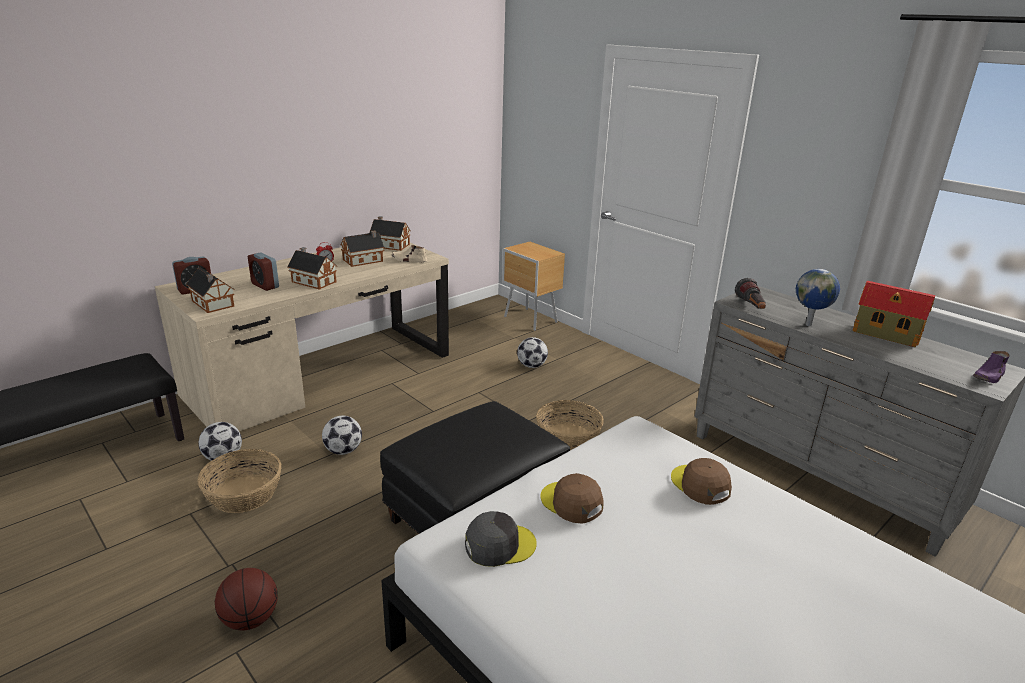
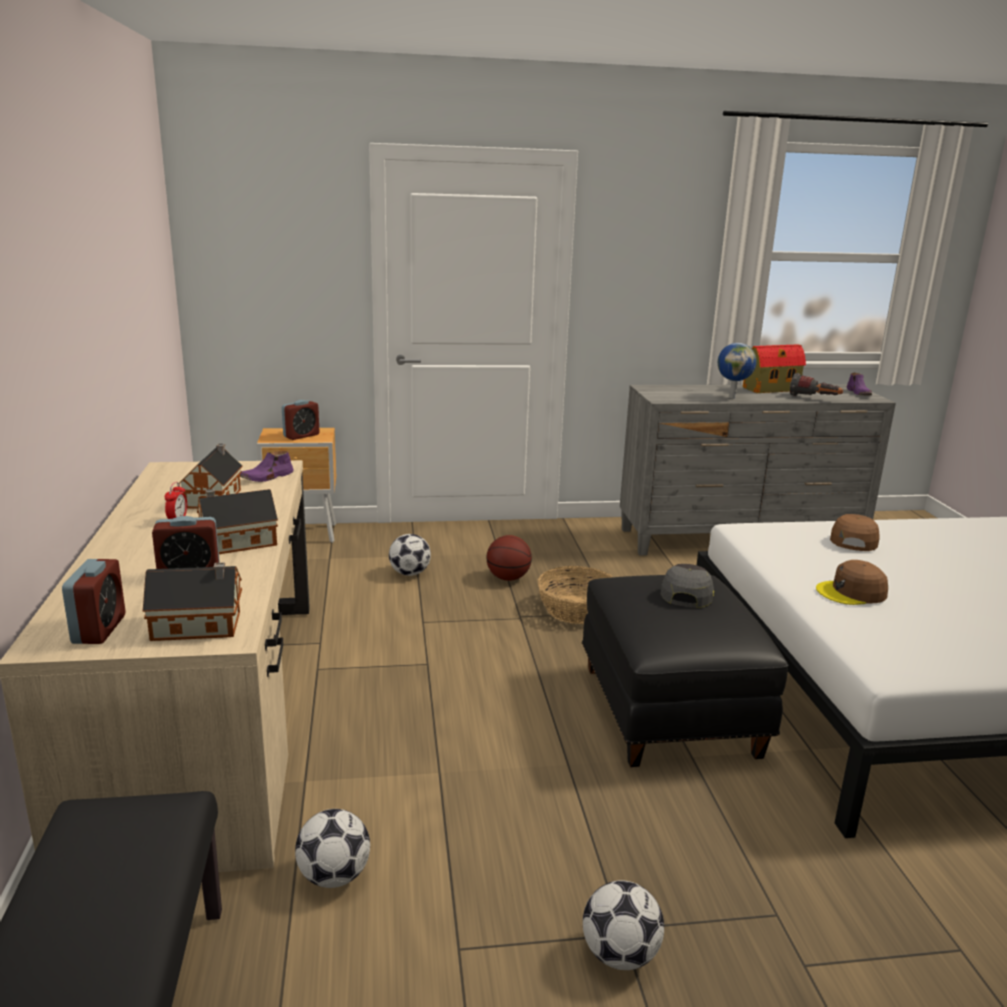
camera: 55 degrees left, 5 degrees down
basket [197,449,281,513] -> none
basketball [215,568,278,630] -> basketball moved to [486,535,532,581]
football [322,416,362,455] -> football moved to [583,880,664,970]
toy house [369,216,411,251] -> none
beige shoe [392,245,427,263] -> purple shoe [240,451,294,482]
grey cap [465,511,537,567] -> grey cap moved to [661,564,714,608]
brown cap [671,458,732,505] -> brown cap turned 105 degrees clockwise [830,514,880,551]
flashlight [735,278,766,309] -> flashlight moved to [790,373,843,396]
none -> alarm clock [282,400,320,440]

